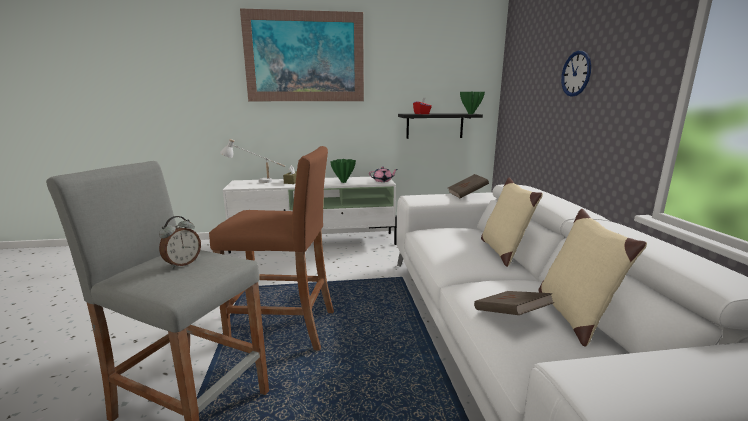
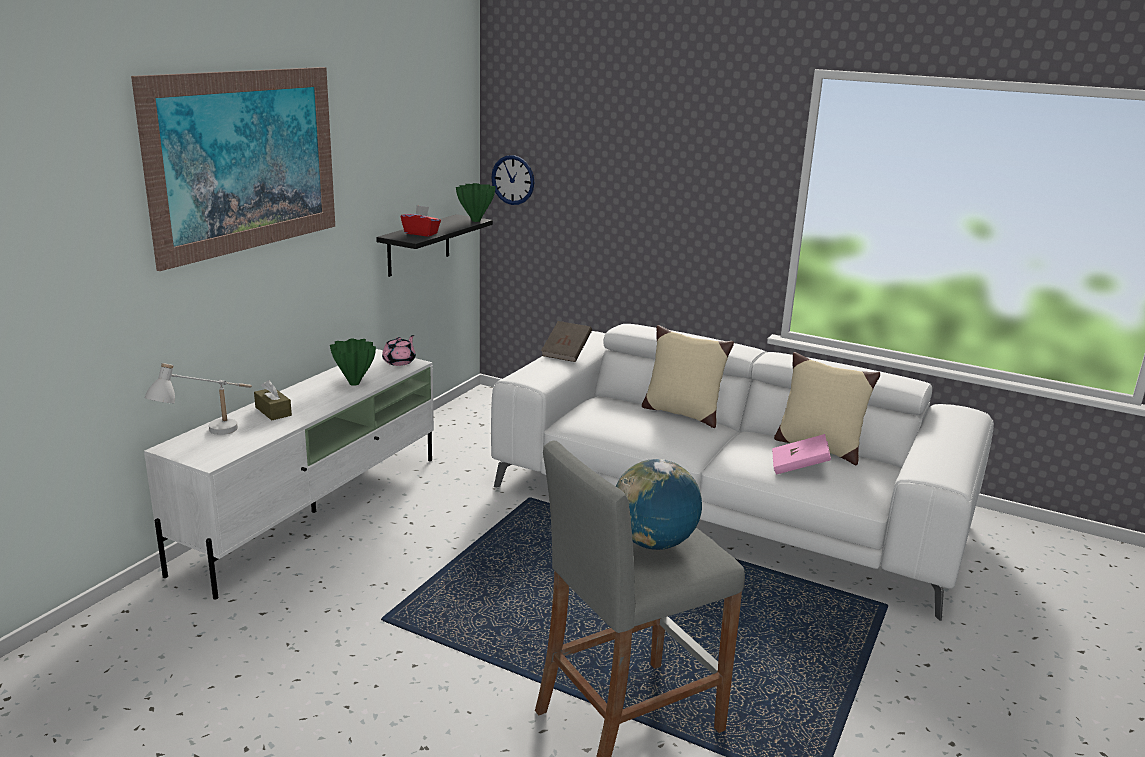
camera: 55 degrees left, 5 degrees up
alarm clock [159,216,201,269] -> globe [616,459,702,550]
brown stool [209,146,334,351] -> none
brown book [474,291,554,315] -> pink book [772,434,831,475]
wall clock [561,51,591,97] -> wall clock moved to [491,155,534,205]

